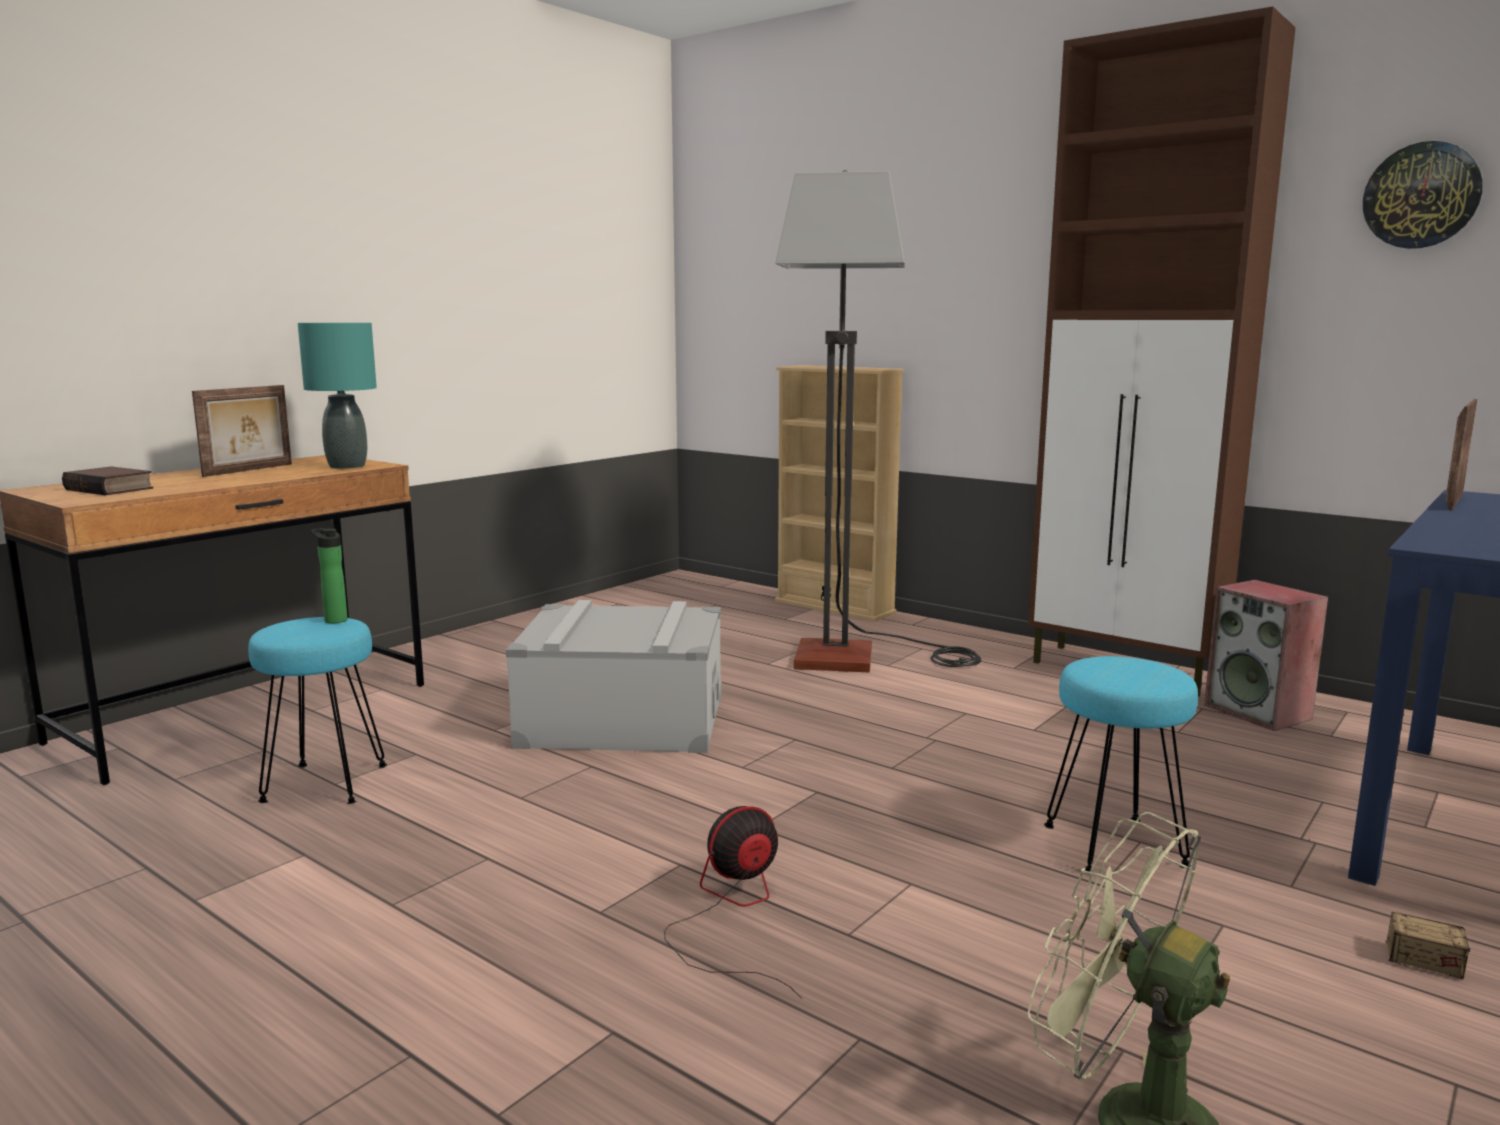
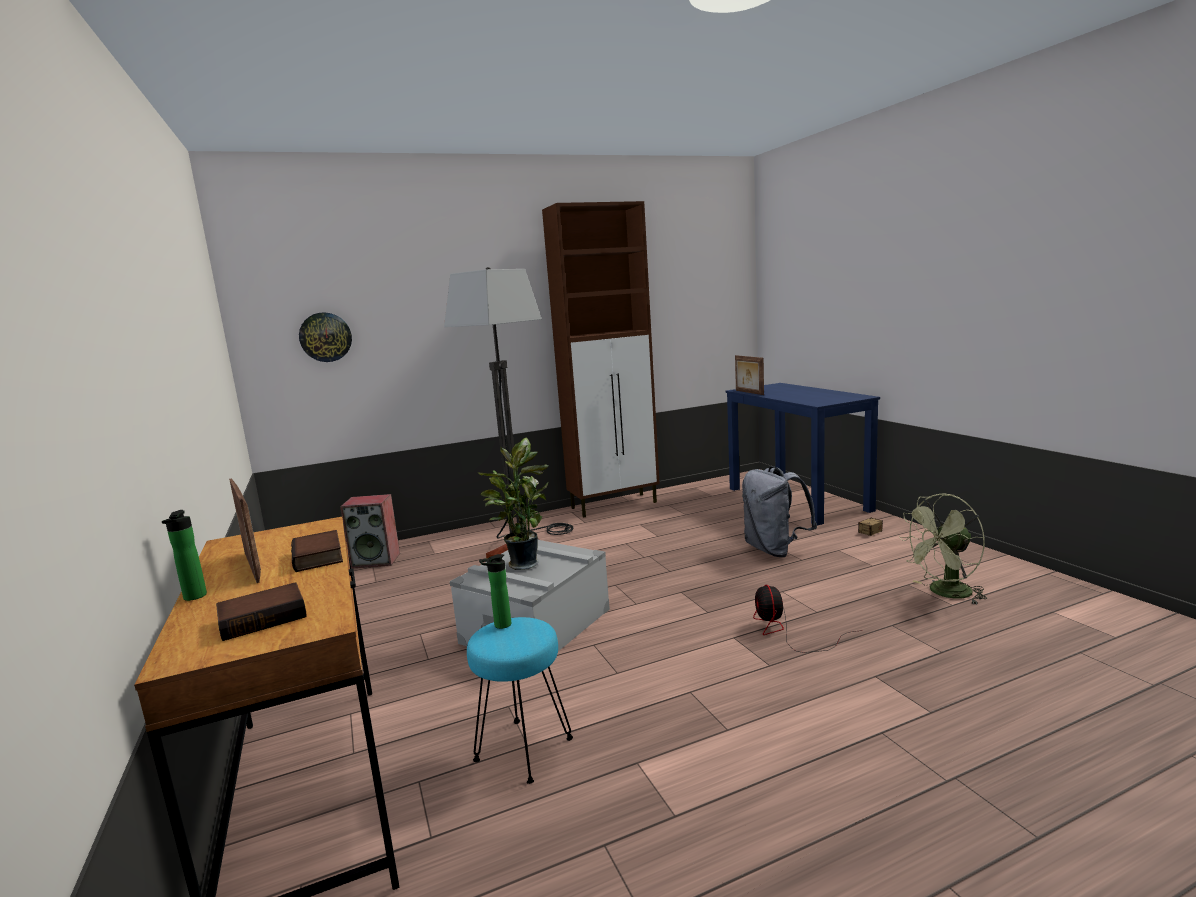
camera: 60 degrees left, 0 degrees up
turquoise table lamp [298,323,377,469] -> none
beige bookcase [775,365,904,622] -> none
turquoise stool [1044,656,1198,874] -> grey backpack [742,466,817,557]
speaker [1204,580,1328,731] -> speaker moved to [340,494,400,569]
wall clock [1363,141,1483,249] -> wall clock moved to [299,312,352,362]
none -> bottle [162,510,207,601]
none -> book [291,530,343,572]
none -> potted plant [478,437,549,570]

